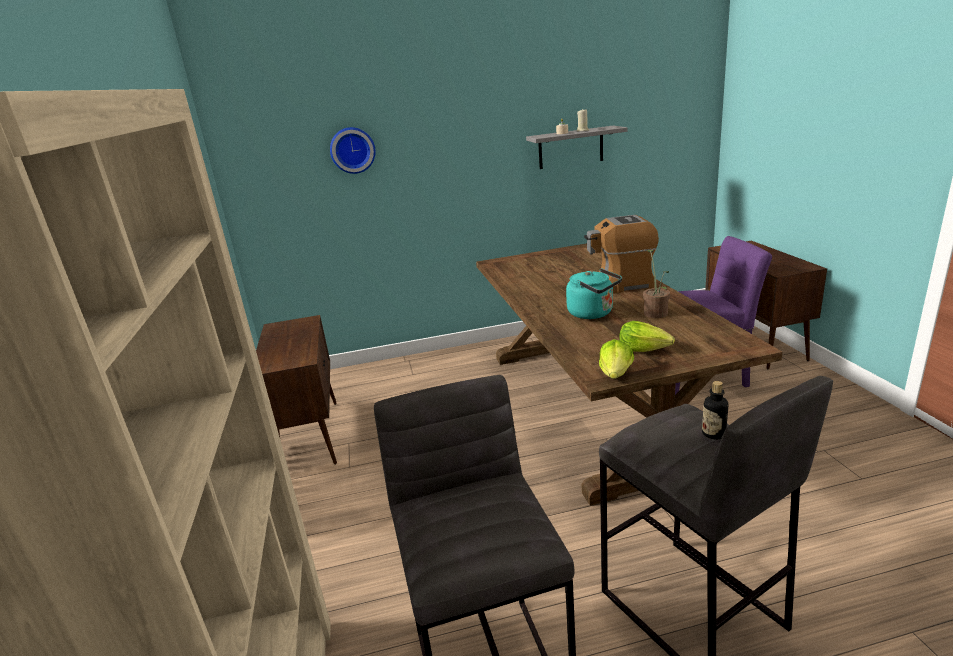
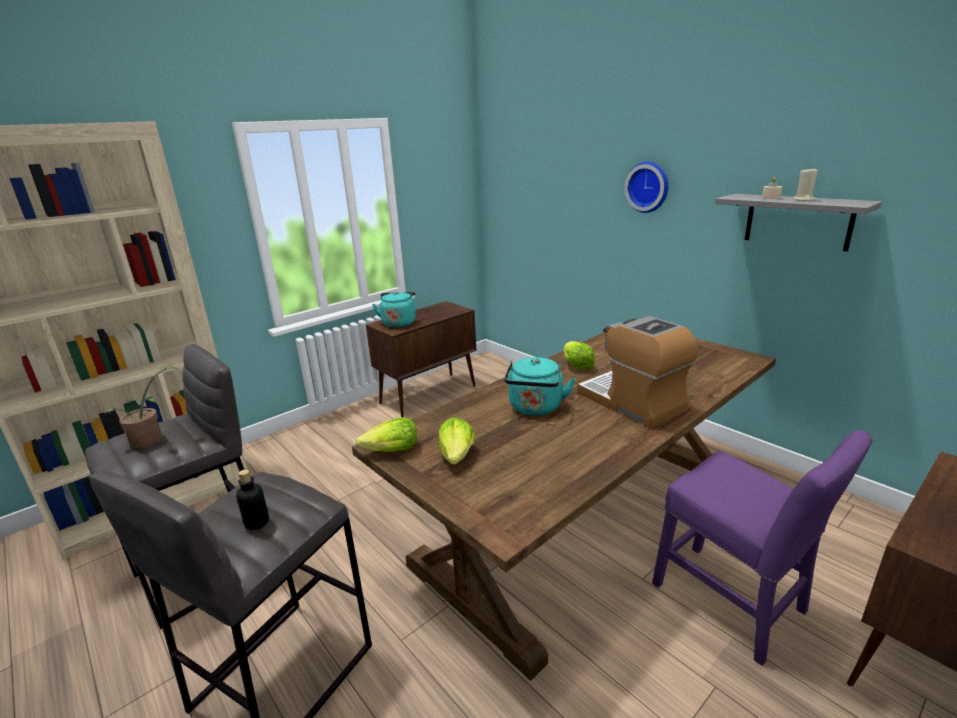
camera: 60 degrees right, 0 degrees up
wall clock [330,127,376,174] -> wall clock moved to [624,162,669,213]
potted plant [643,250,670,318] -> potted plant moved to [104,366,177,448]
none -> turquoise kettle [372,291,415,327]
none -> lettuce [564,341,595,370]

